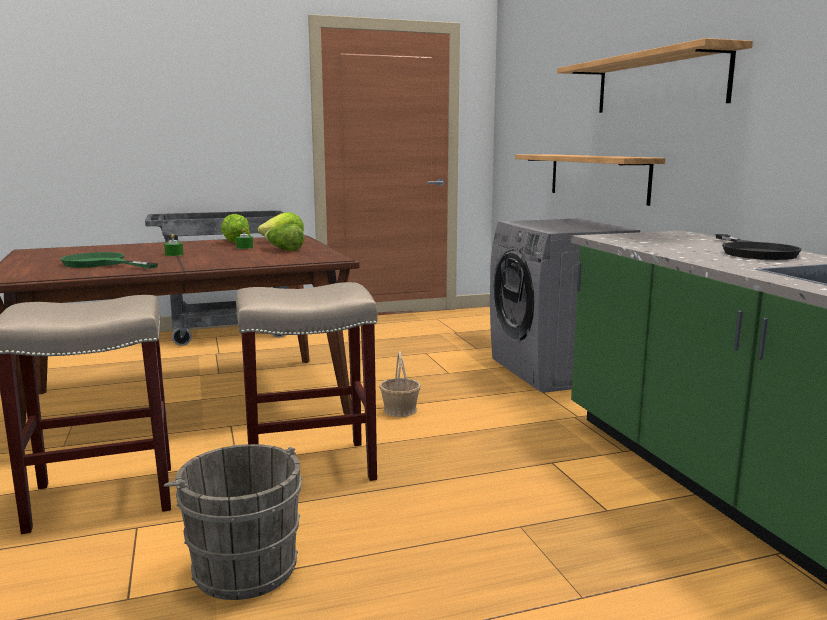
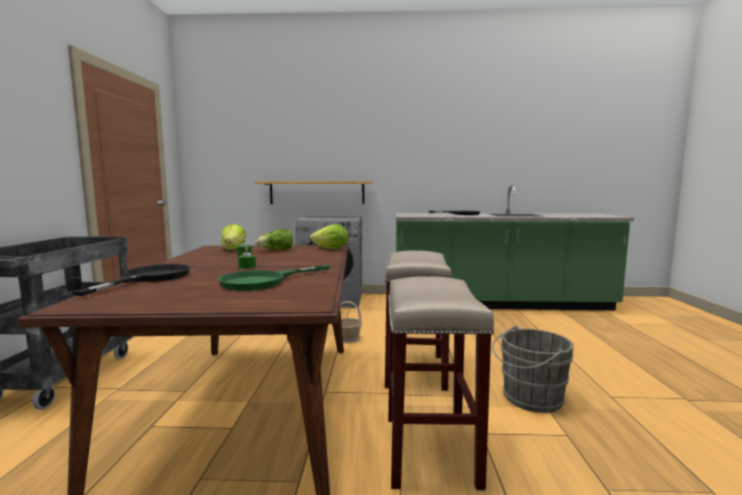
camera: 70 degrees left, 5 degrees down
lettuce [221,214,250,243] -> lettuce moved to [310,224,349,249]
shelf [557,38,753,113] -> none
none -> black frying pan [72,264,190,296]

